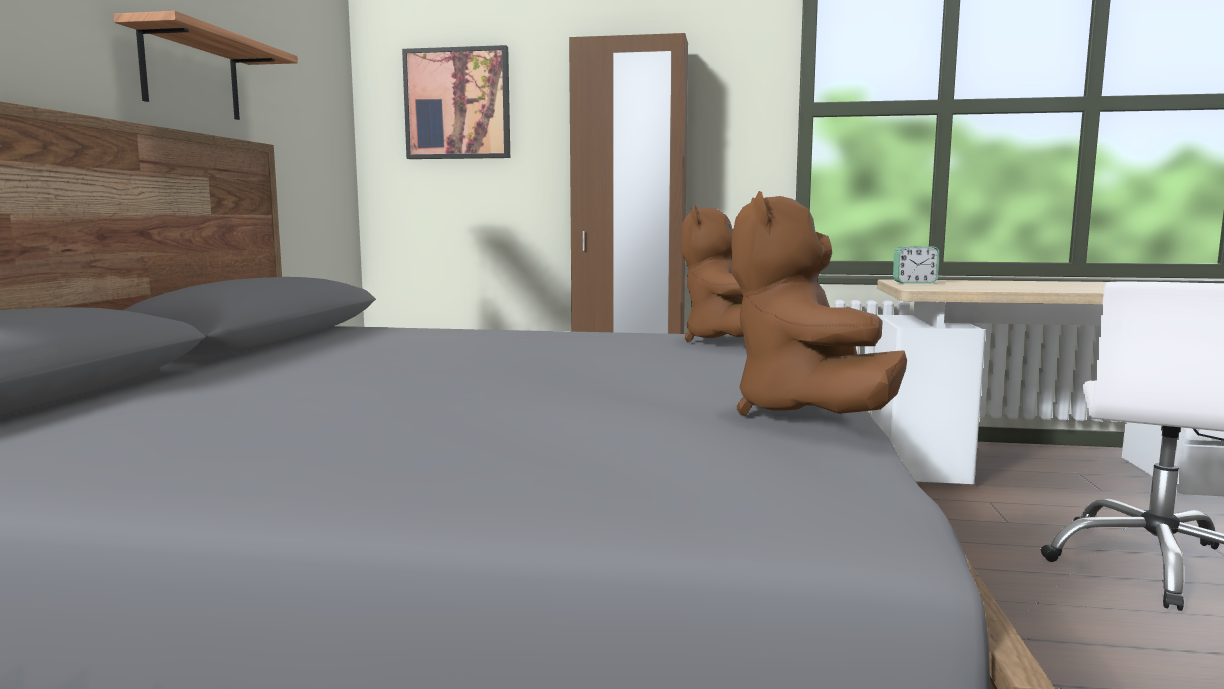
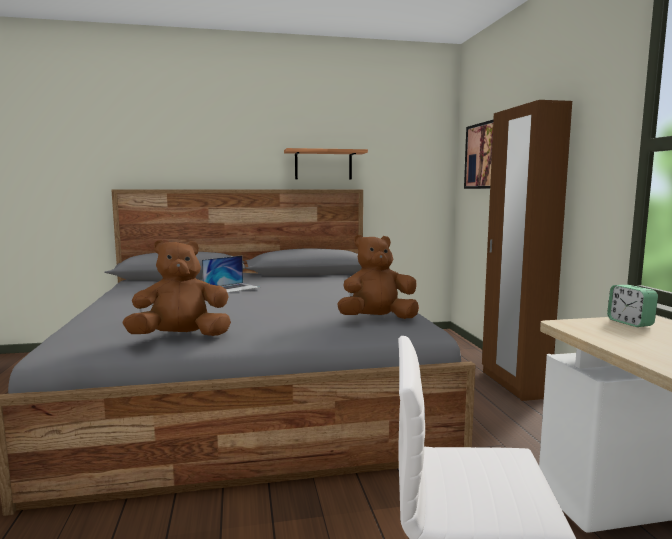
camera: 70 degrees right, 0 degrees up
none -> laptop [202,256,261,293]

